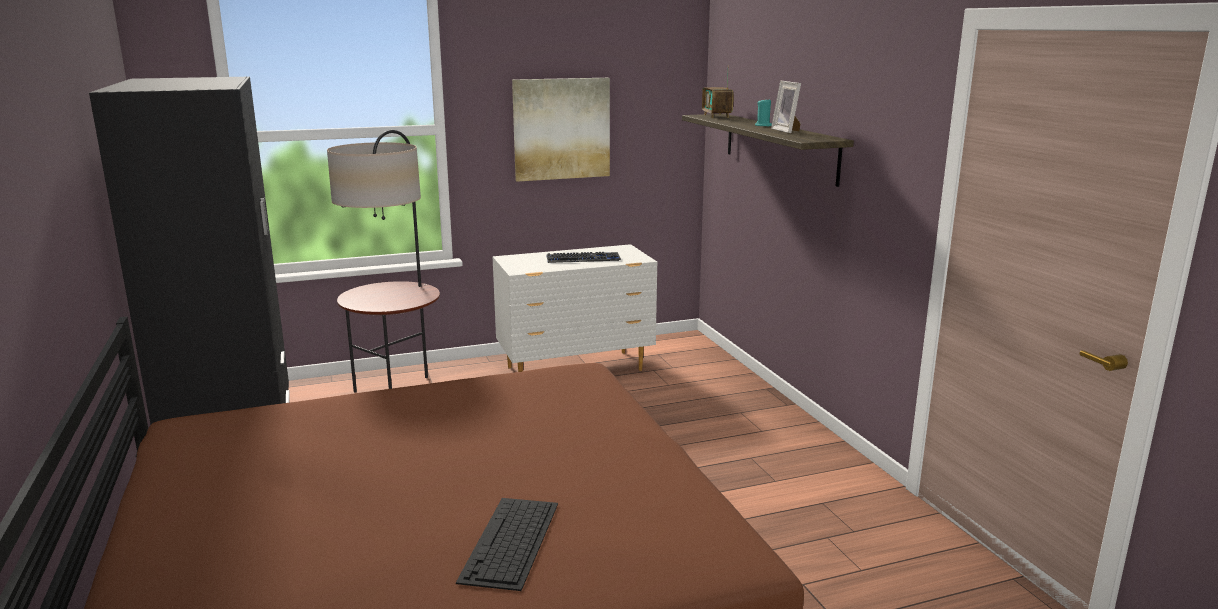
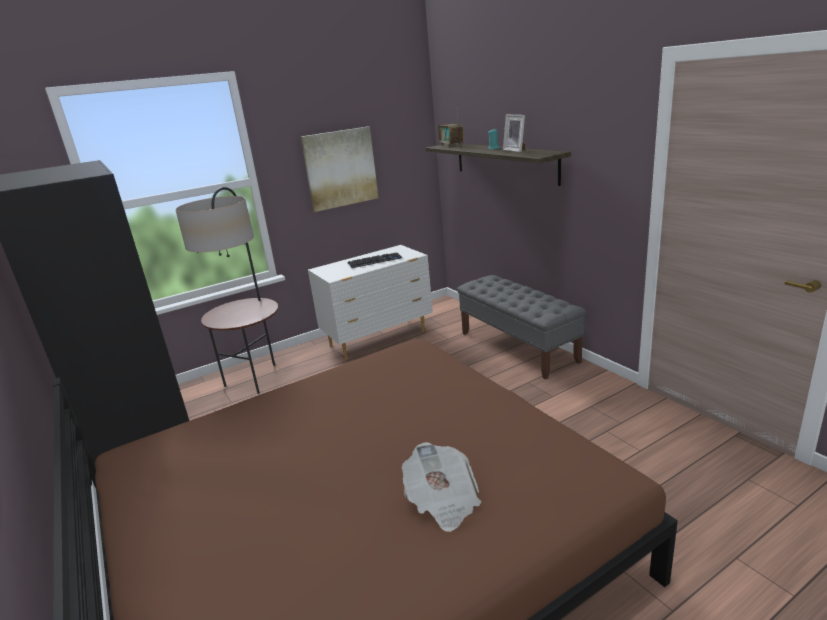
camera: 10 degrees left, 5 degrees up
keyboard [456,498,558,591] -> newspaper [402,442,481,532]
none -> grey bench [457,275,586,379]

